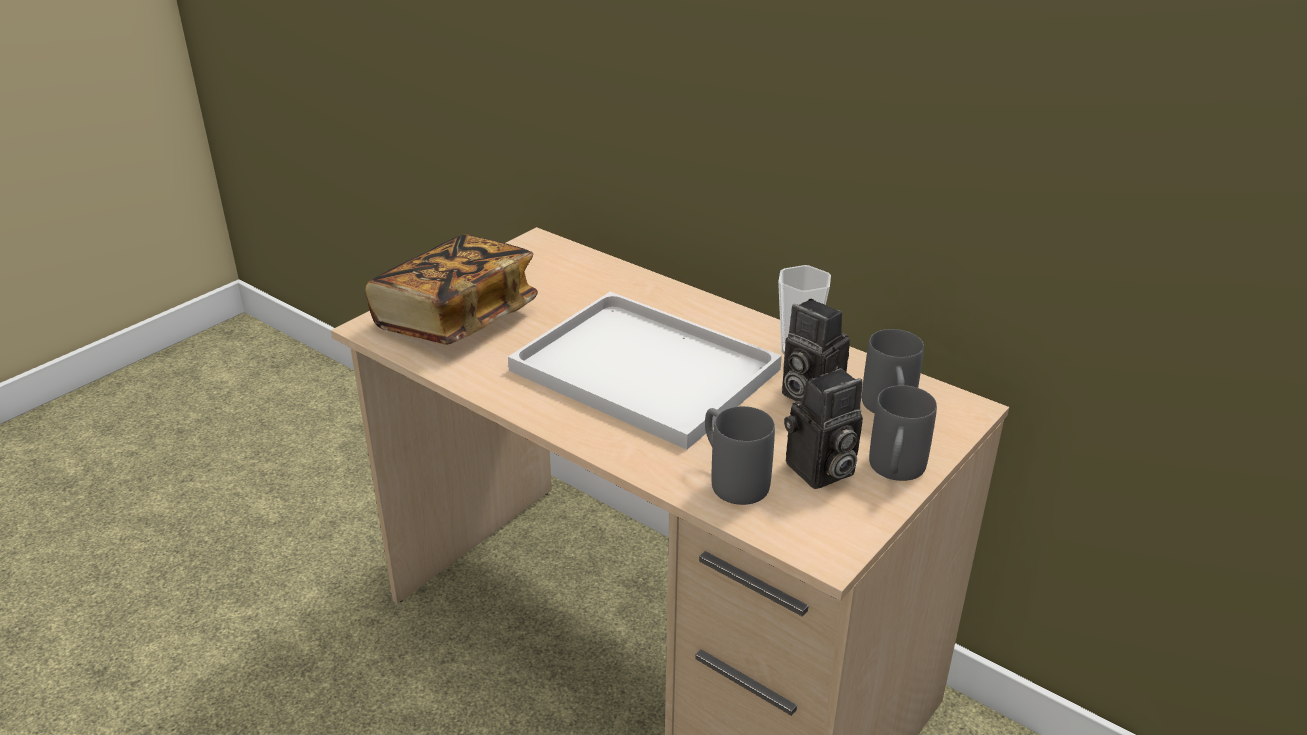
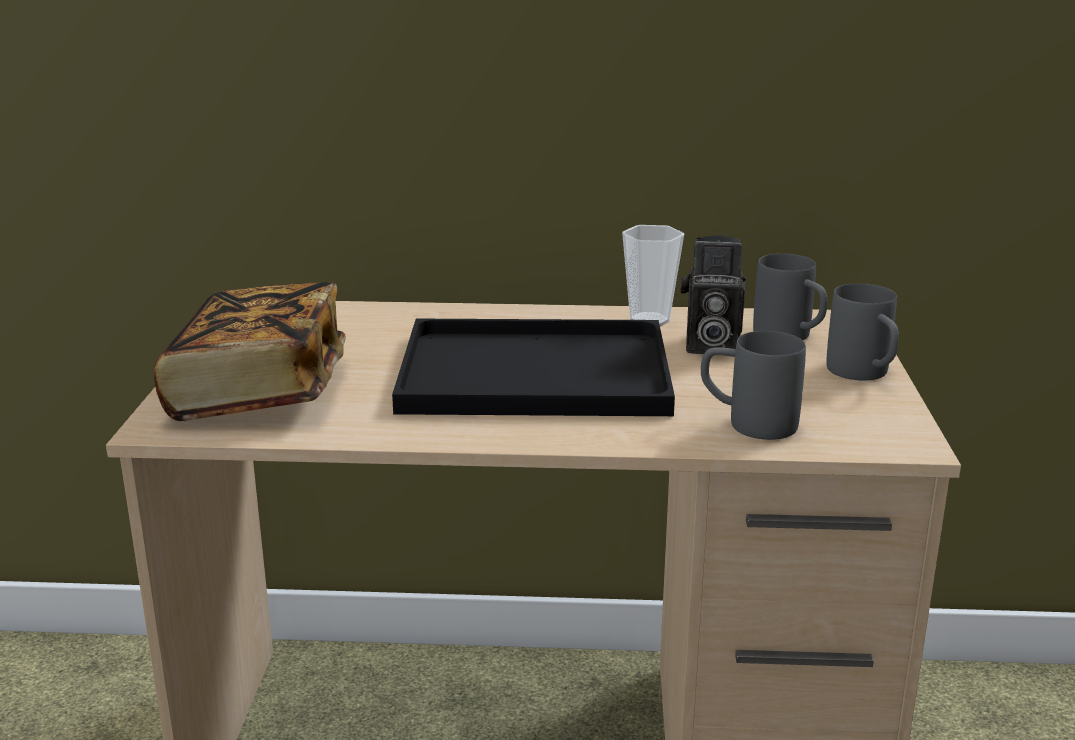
camera: 35 degrees left, 10 degrees down
white tray [508,292,782,450] -> black tray [392,319,675,416]
camera [784,368,863,489] -> none

